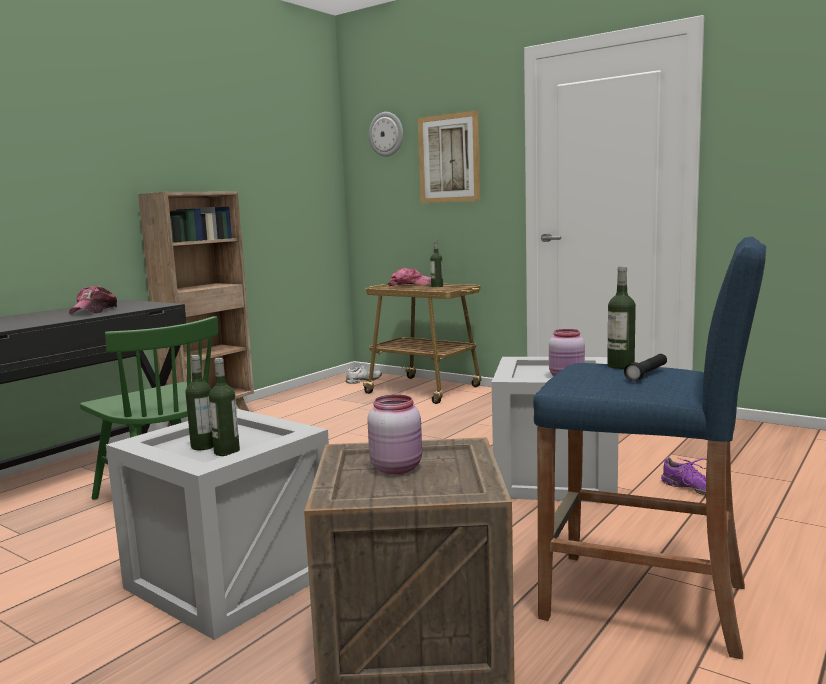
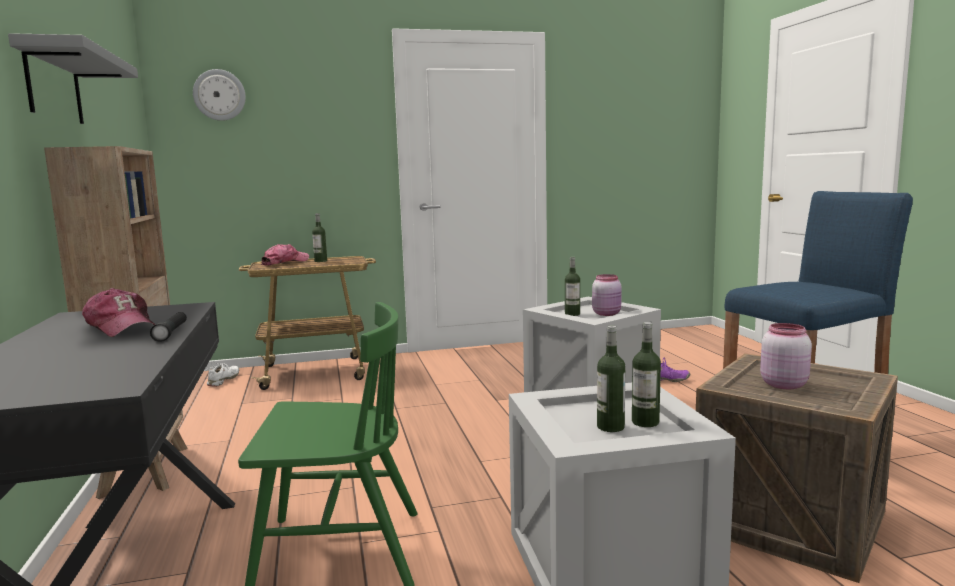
camera: 50 degrees left, 0 degrees up
picture [418,110,480,203] -> none
bottle [607,266,636,369] -> bottle moved to [565,257,580,316]
black flashlight [624,354,667,381] -> black flashlight moved to [150,312,187,342]
none -> grey shelf [8,33,138,124]

